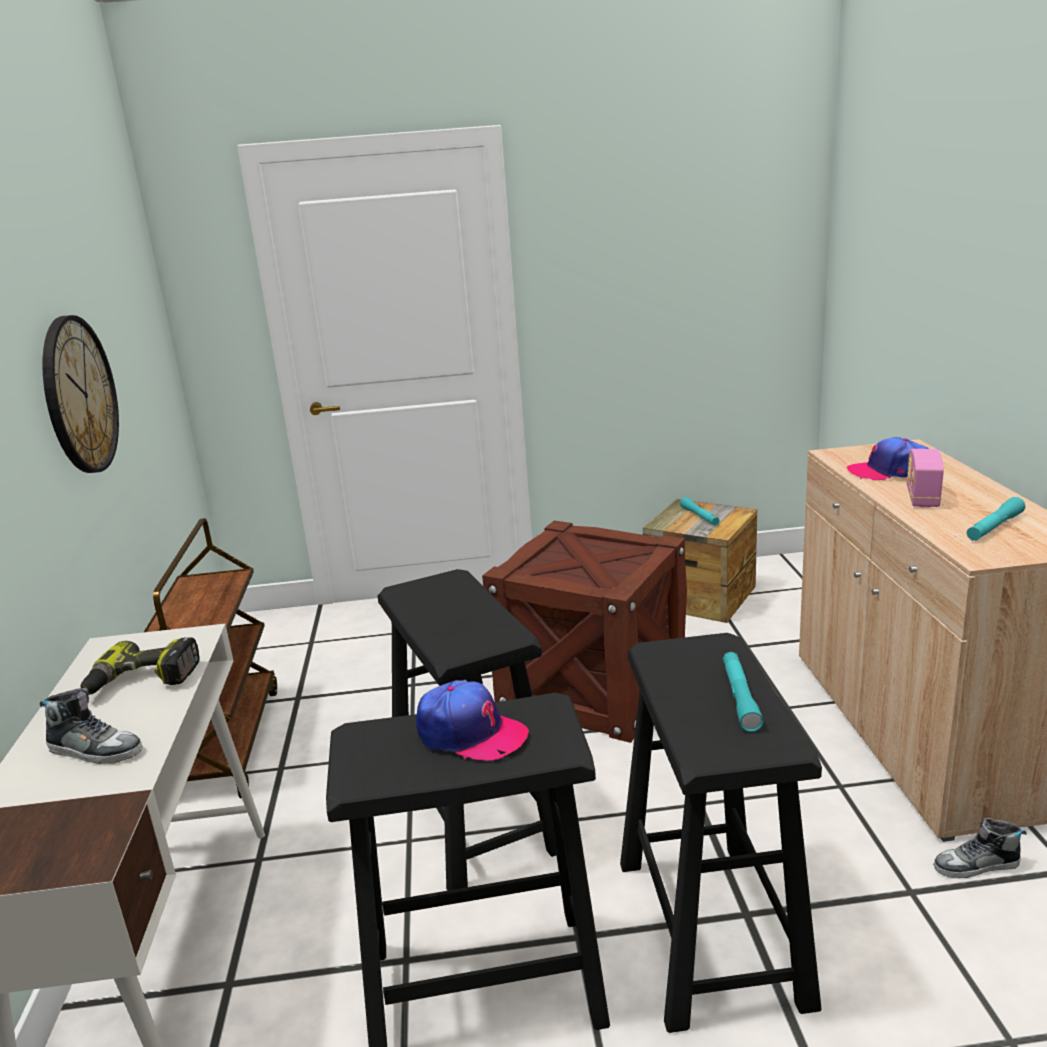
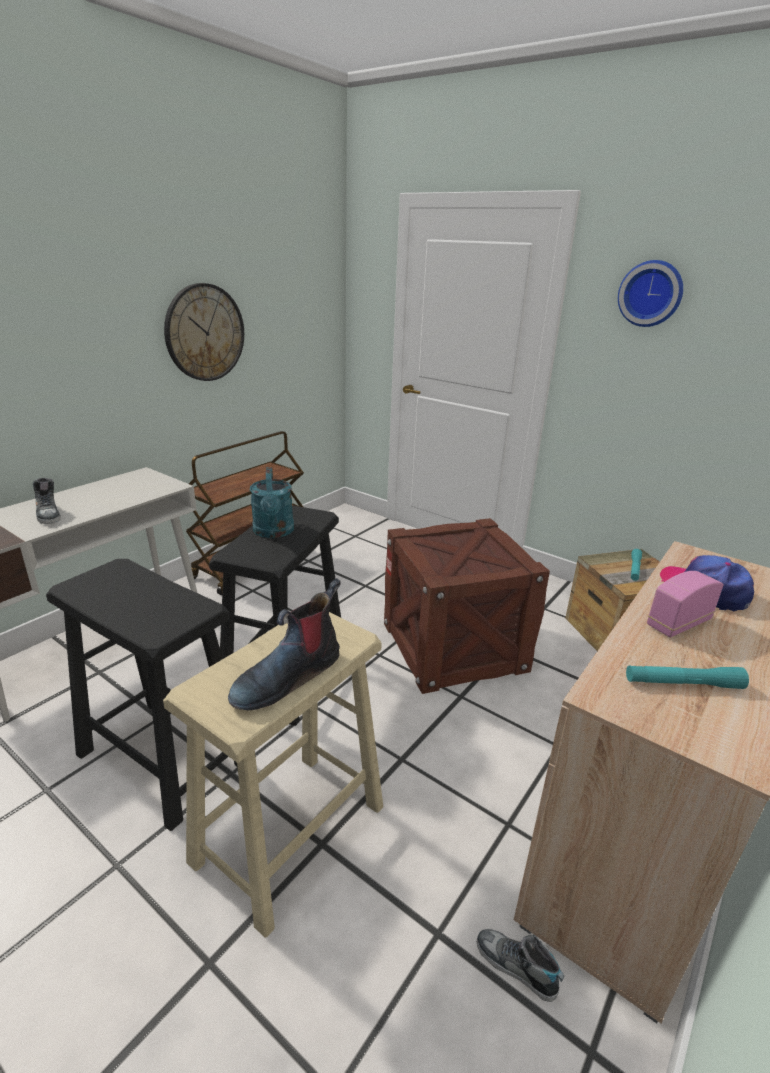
camera: 40 degrees right, 5 degrees up
power drill [81,637,200,695] -> none
cap [416,680,529,760] -> none
black stool [620,633,822,1033] -> beige stool [163,612,383,938]
turquoise flashlight [723,652,764,732] -> boot [228,578,341,710]
none -> turquoise watering can [250,467,294,538]
none -> wall clock [618,260,683,327]

